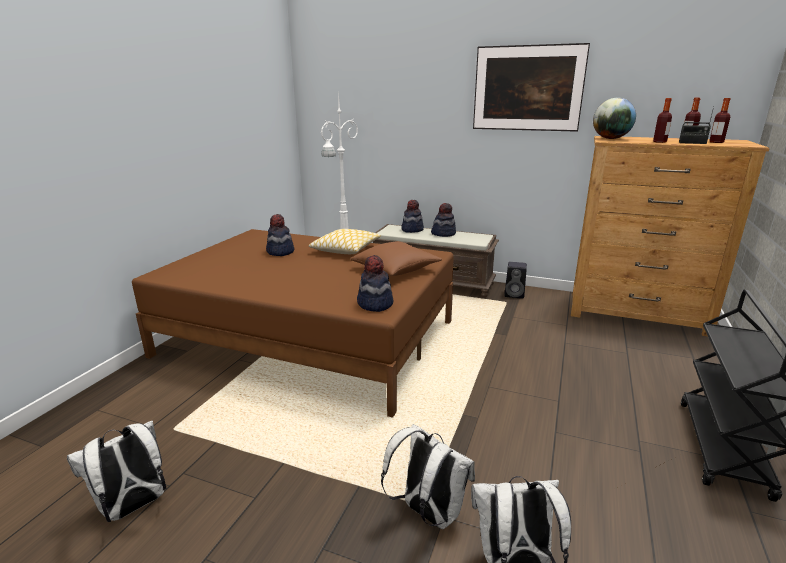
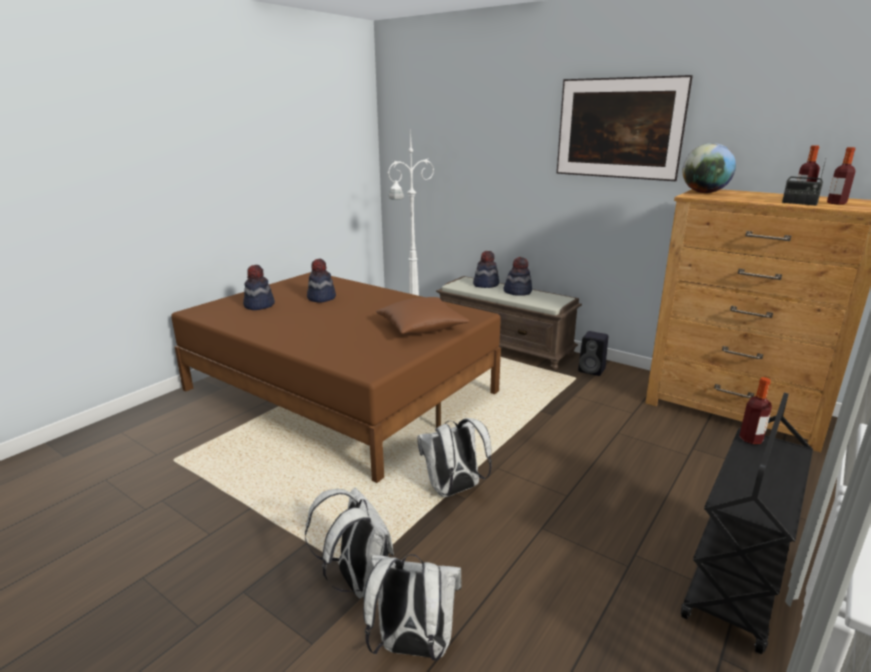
camera: 15 degrees right, 0 degrees up
white backpack [67,420,166,522] -> white backpack moved to [417,418,492,497]
pillow [309,229,381,254] -> none
hat [357,255,394,312] -> hat moved to [243,265,275,310]
bottle [653,98,672,143] -> bottle moved to [739,377,772,444]

